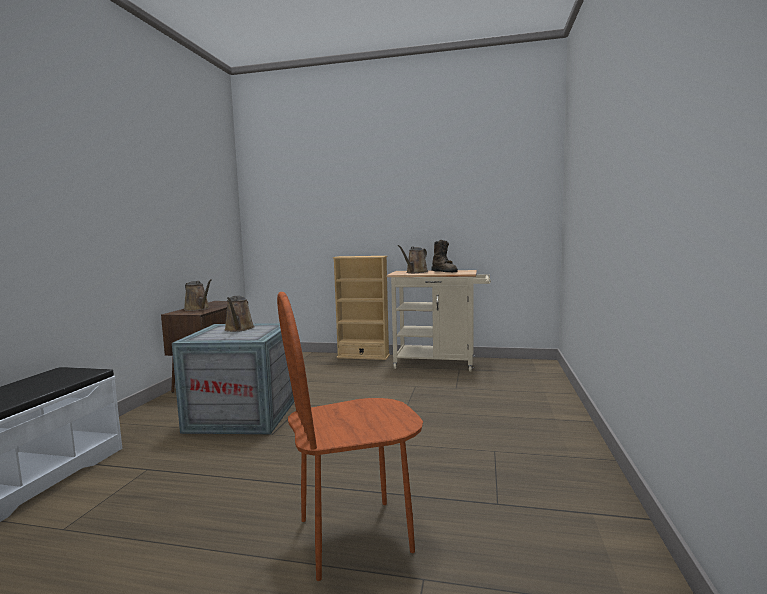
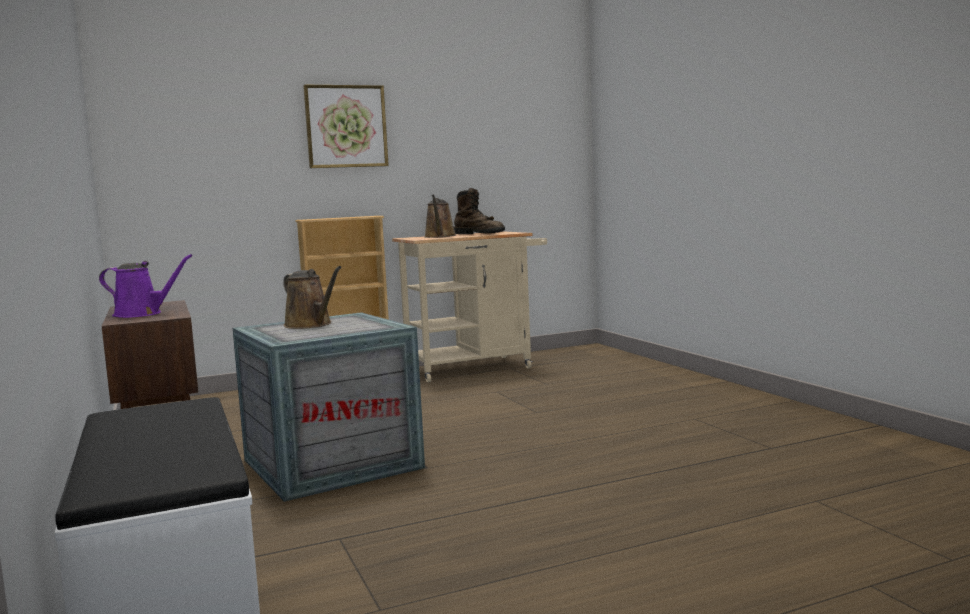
camera: 35 degrees left, 0 degrees up
brown watering can [184,279,212,311] -> purple watering can [99,254,192,318]
brown chair [277,292,423,581] -> none
none -> picture [303,85,389,168]

